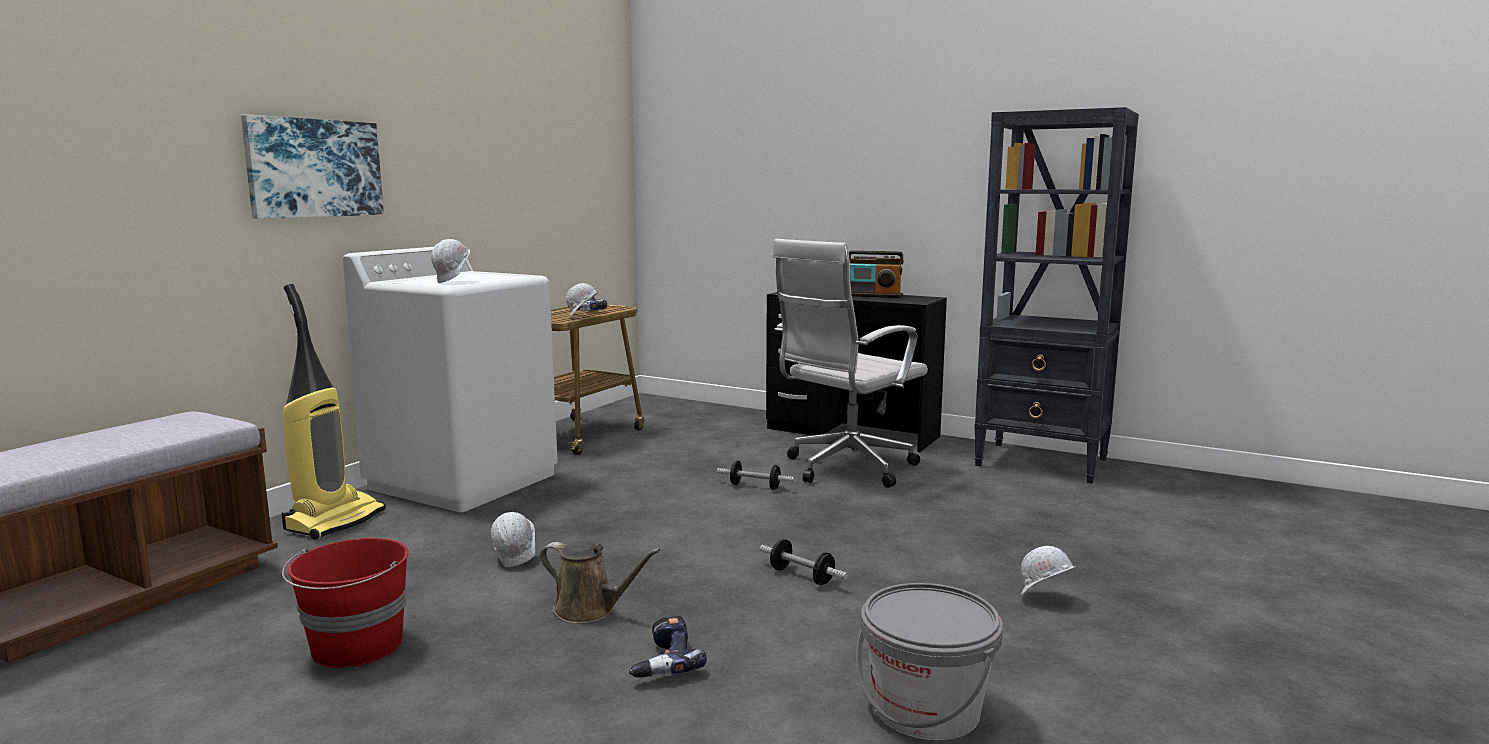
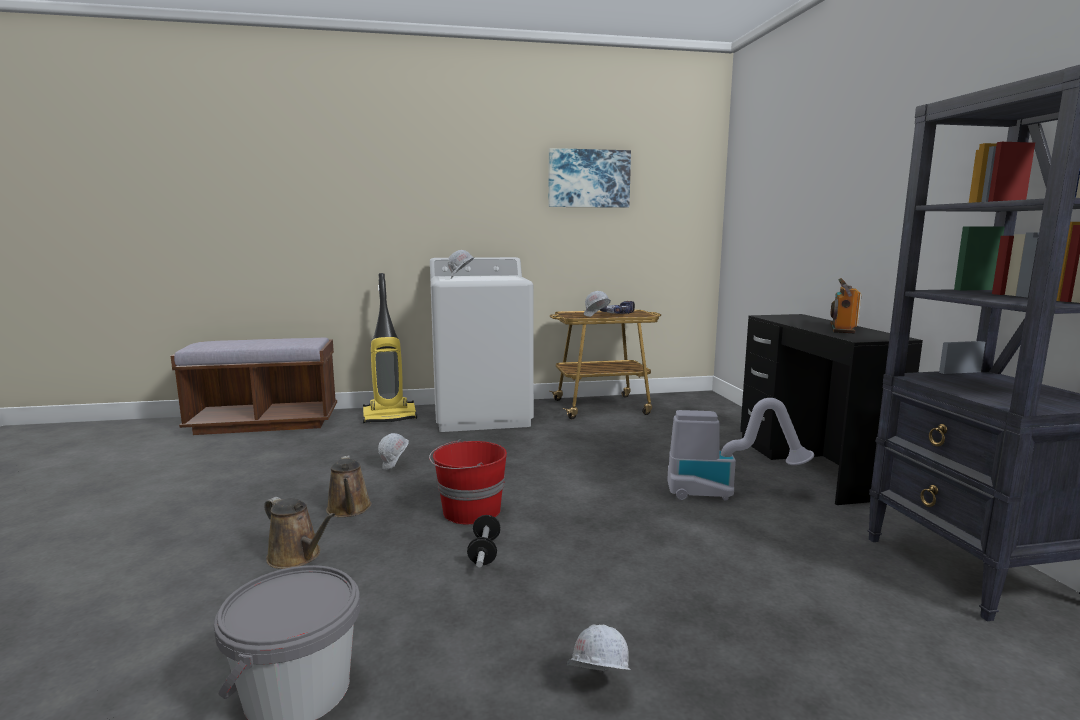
camera: 50 degrees right, 0 degrees up
picture [241,115,384,219] -> picture moved to [549,148,631,208]
red bucket [282,538,409,668] -> red bucket moved to [429,439,507,525]
power drill [629,616,707,678] -> brown watering can [264,497,335,569]
dumbbell [717,461,795,490] -> none
white office chair [772,239,928,488] -> vacuum cleaner [667,398,814,500]
radio [849,250,904,298] -> radio turned 45 degrees clockwise [830,278,862,333]

